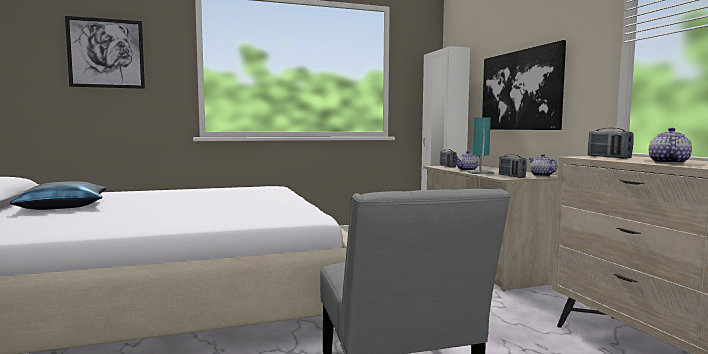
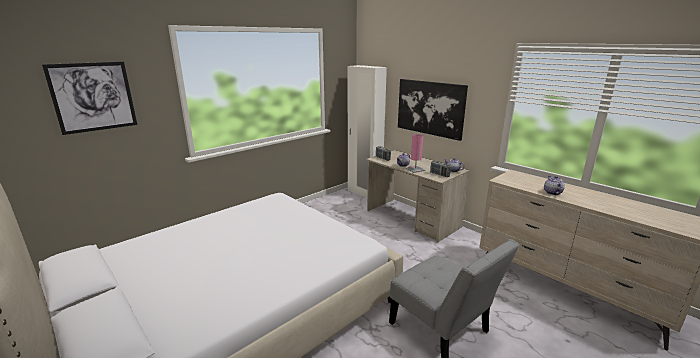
camera: 25 degrees left, 15 degrees up
blue pillow [10,181,107,210] -> none
turquoise table lamp [467,117,494,174] -> pink table lamp [406,134,425,173]
radio [588,128,634,159] -> none

